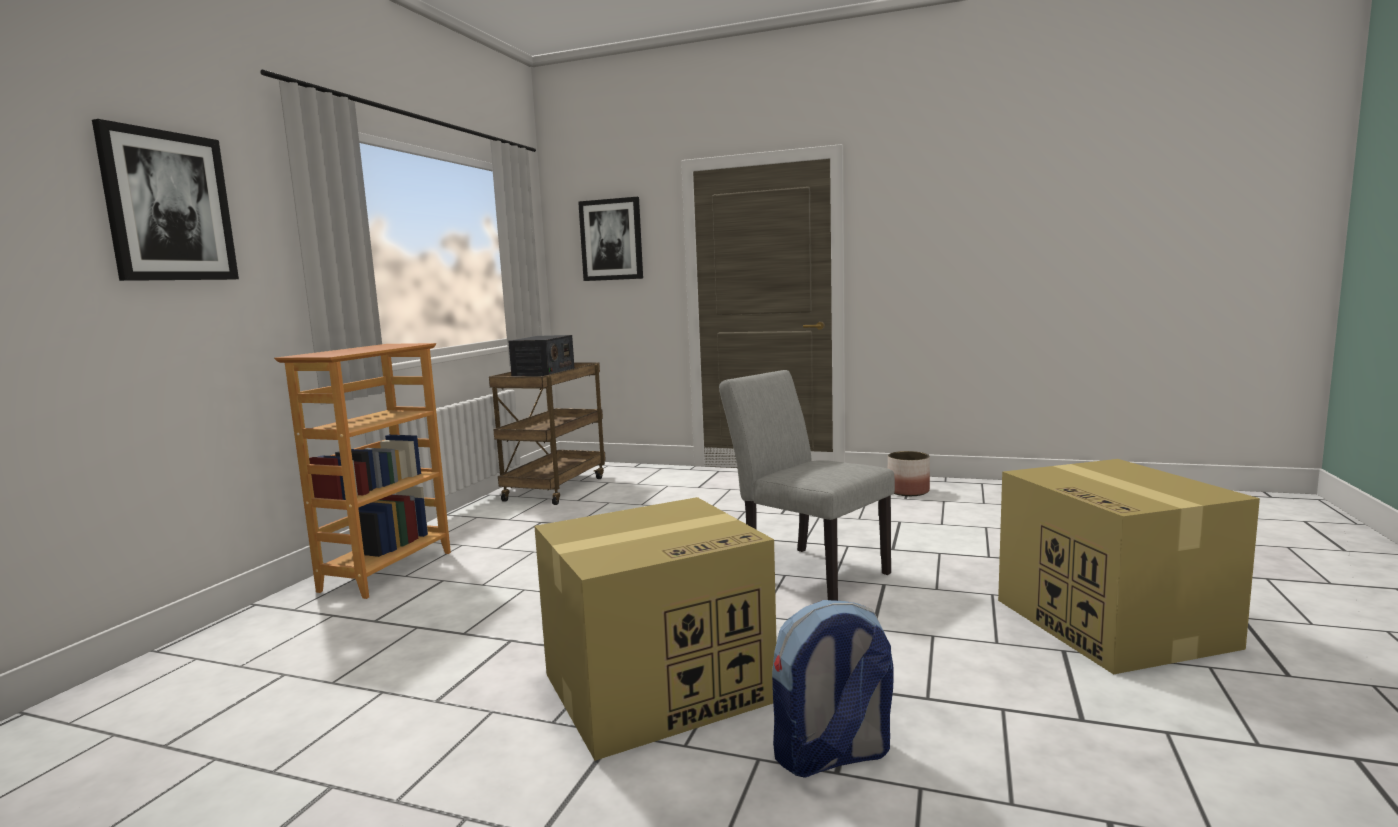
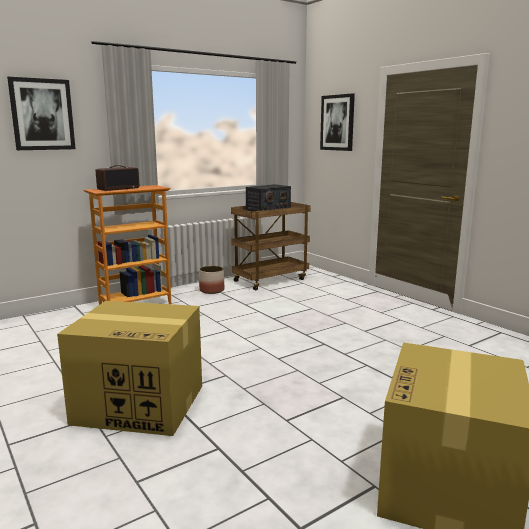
camera: 35 degrees right, 5 degrees up
grey chair [719,370,895,601] -> none
backpack [772,600,893,778] -> none
planter [888,451,930,496] -> planter moved to [199,266,224,294]
none -> radio [96,165,139,191]

